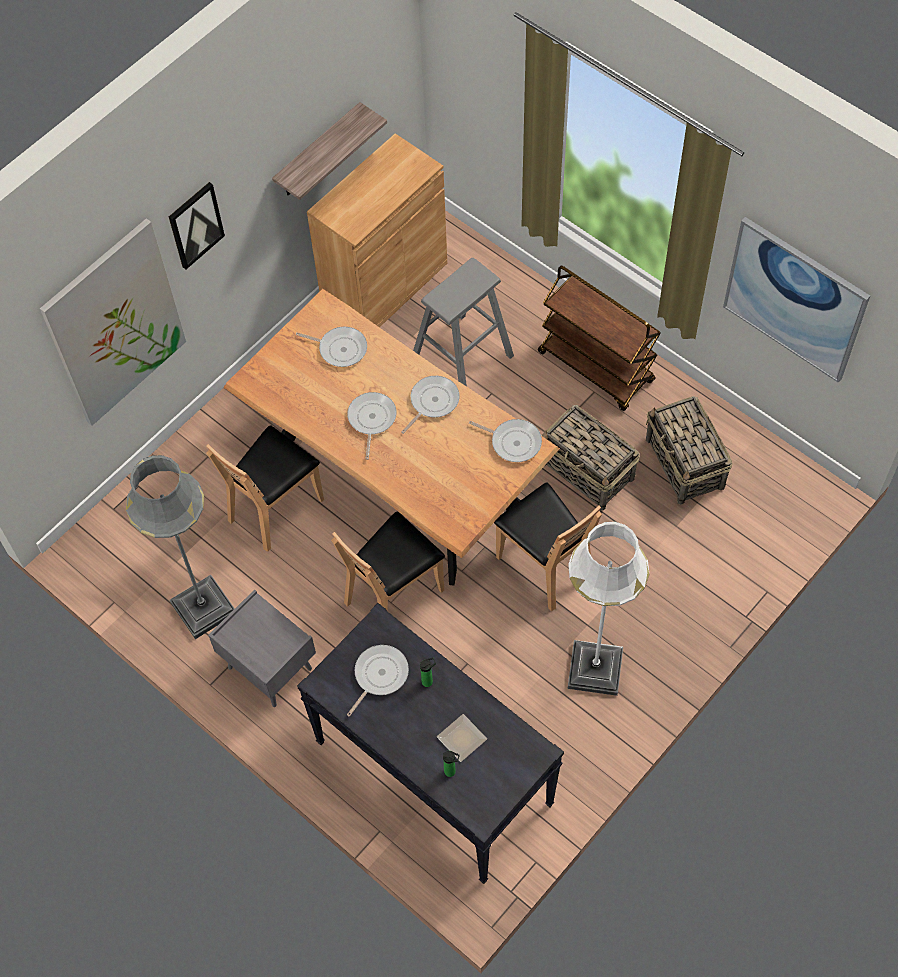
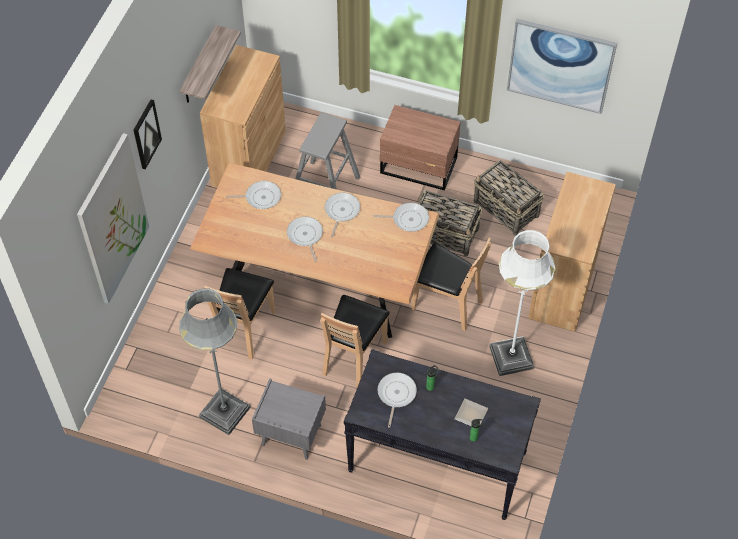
camera: 25 degrees left, 5 degrees down
brown cart [538,266,661,411] -> brown nightstand [380,105,460,190]
none -> brown cabinet [528,172,616,332]

